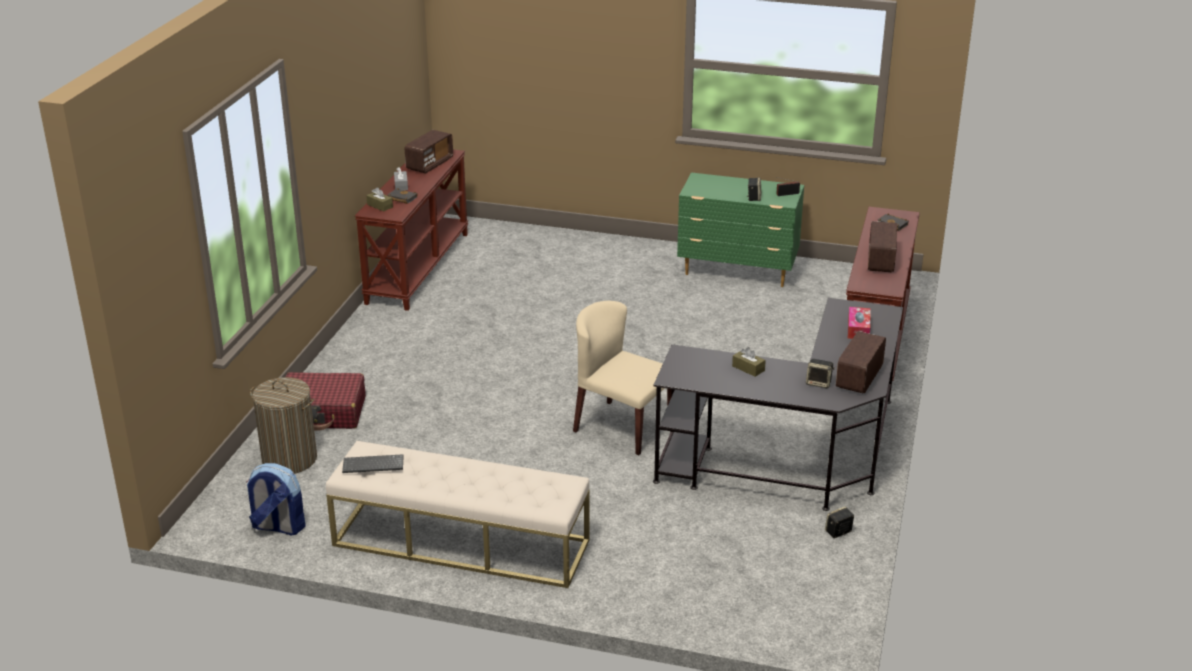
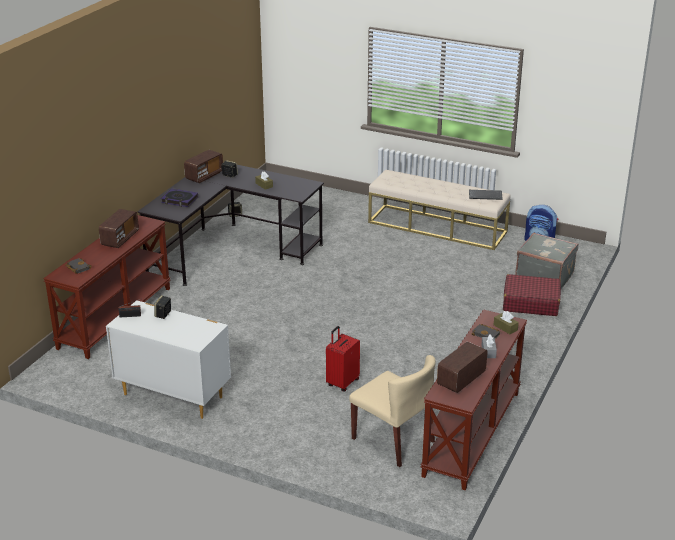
camera: 170 degrees left, 0 degrees up
laundry basket [250,377,317,474] -> grey suitcase [515,233,578,289]
beige chair [573,301,672,455] -> beige chair moved to [349,355,436,467]
green dresser [677,173,804,287] -> white dresser [106,300,231,419]
tissue box [848,307,871,339] -> book [161,188,198,207]
none -> red suitcase [326,326,360,391]

